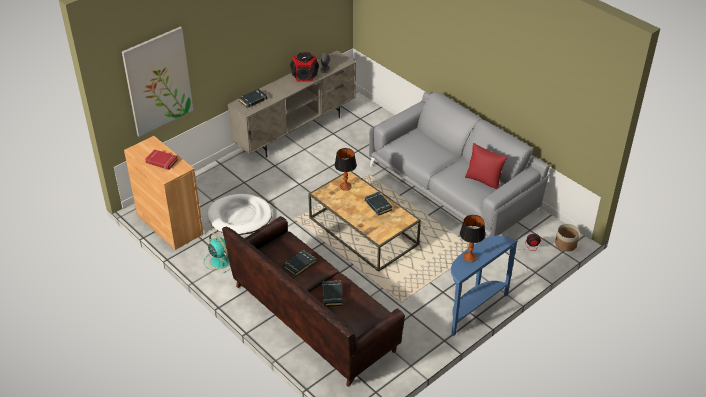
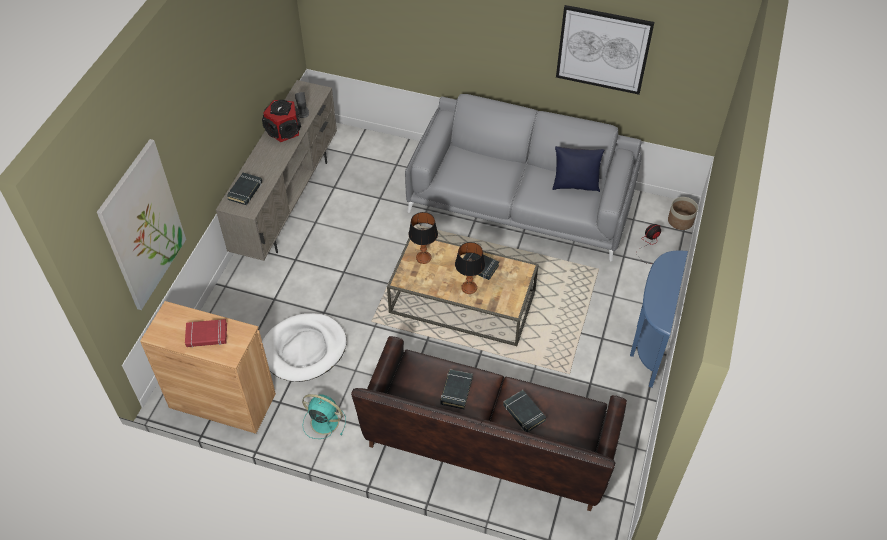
camera: 30 degrees left, 10 degrees up
table lamp [460,215,485,262] -> table lamp moved to [455,242,485,294]
red pillow [465,143,507,190] -> blue pillow [552,146,604,192]
none -> picture [556,5,654,95]

